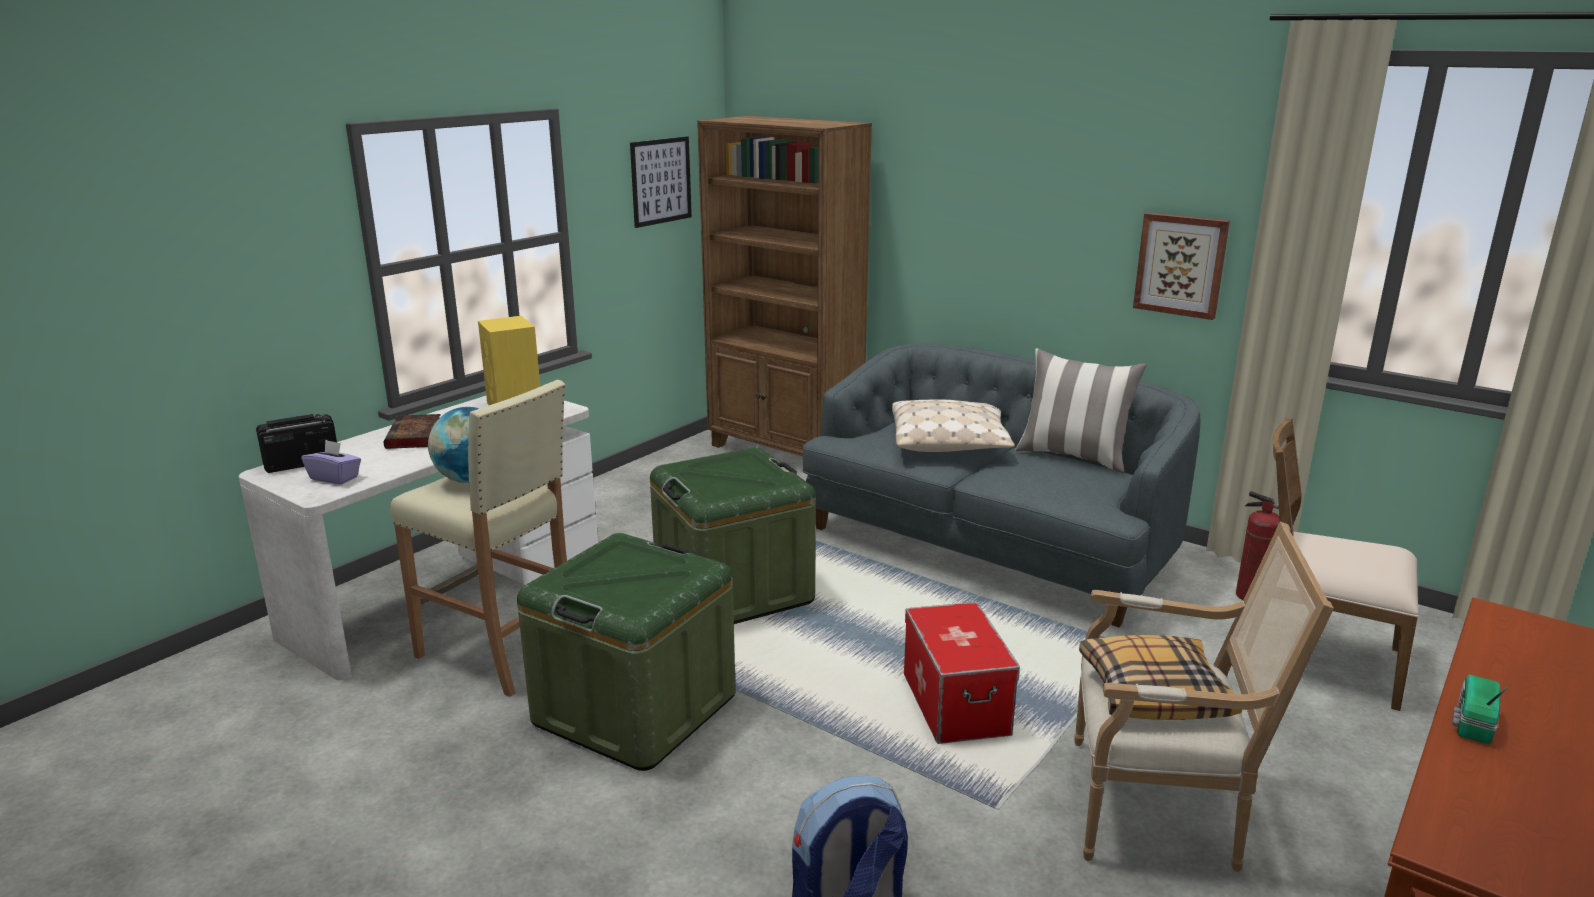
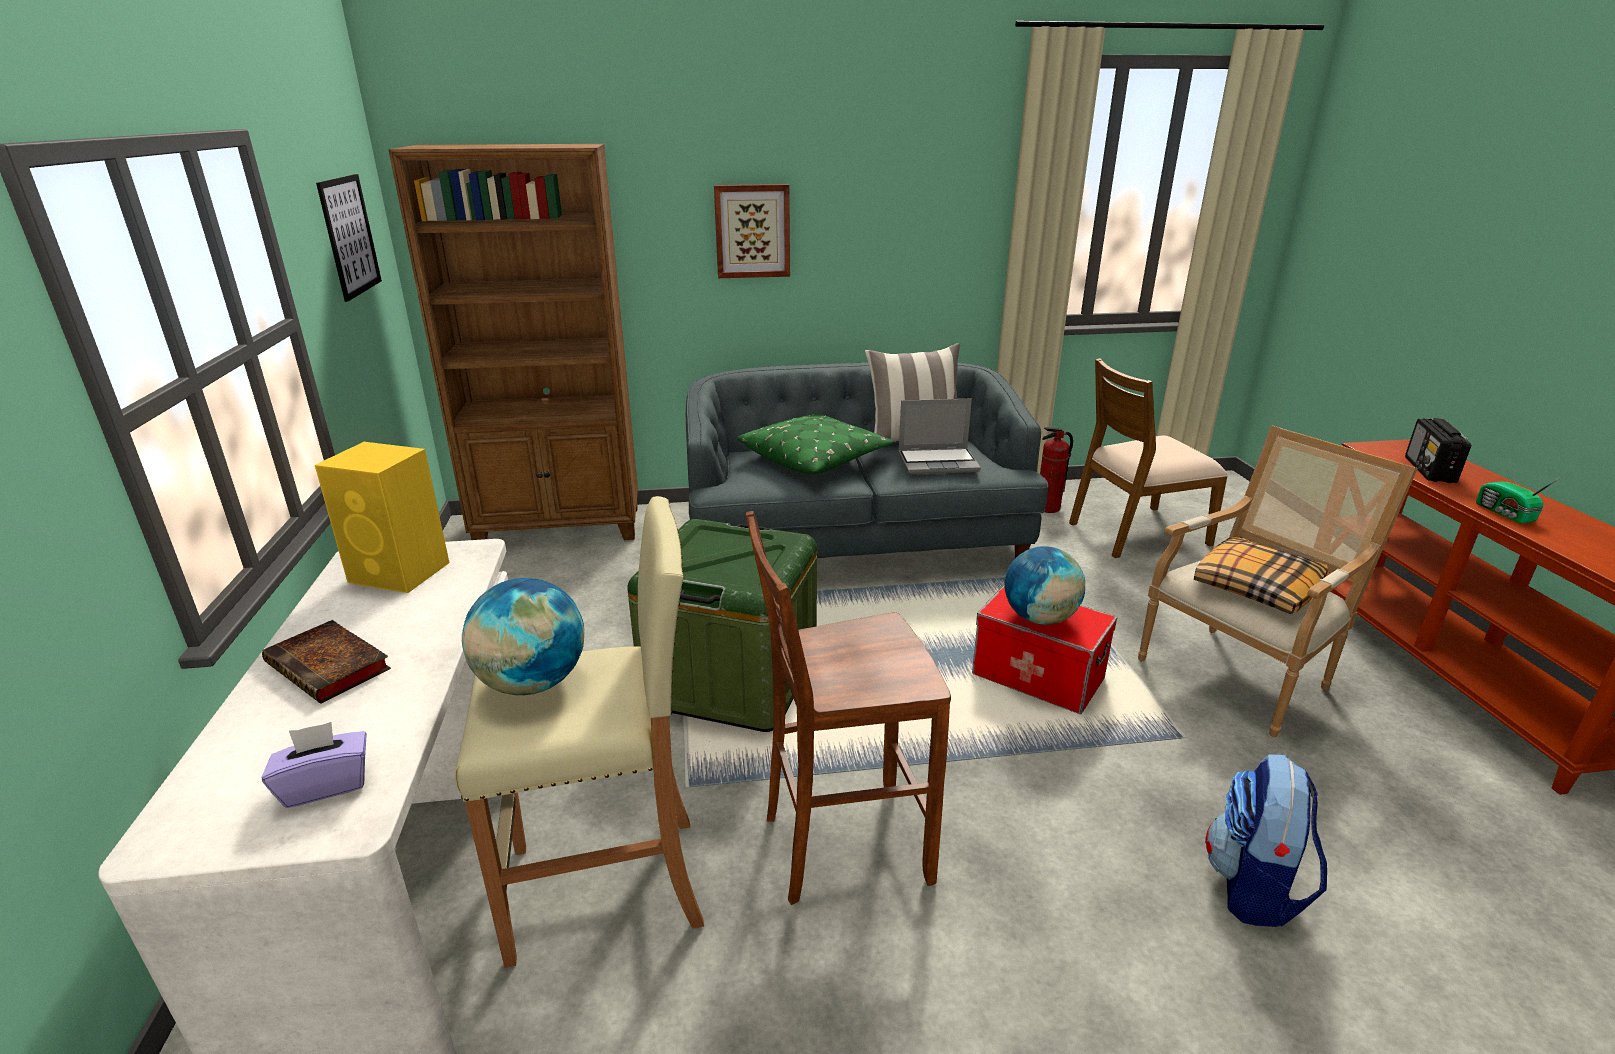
camera: 45 degrees left, 5 degrees up
radio [256,414,337,473] -> radio moved to [1405,418,1471,483]
green storage box [517,533,736,771] -> brown stool [746,511,951,905]
beige pillow [892,400,1015,452] -> green pillow [737,414,894,474]
picture [1133,213,1230,320] -> picture moved to [714,184,790,278]
none -> laptop [898,399,981,474]
none -> globe [1004,546,1085,625]

